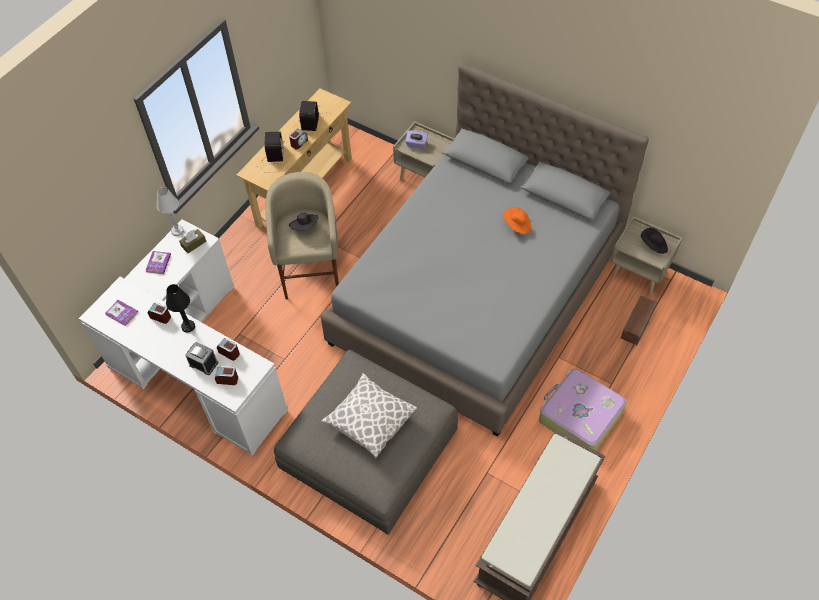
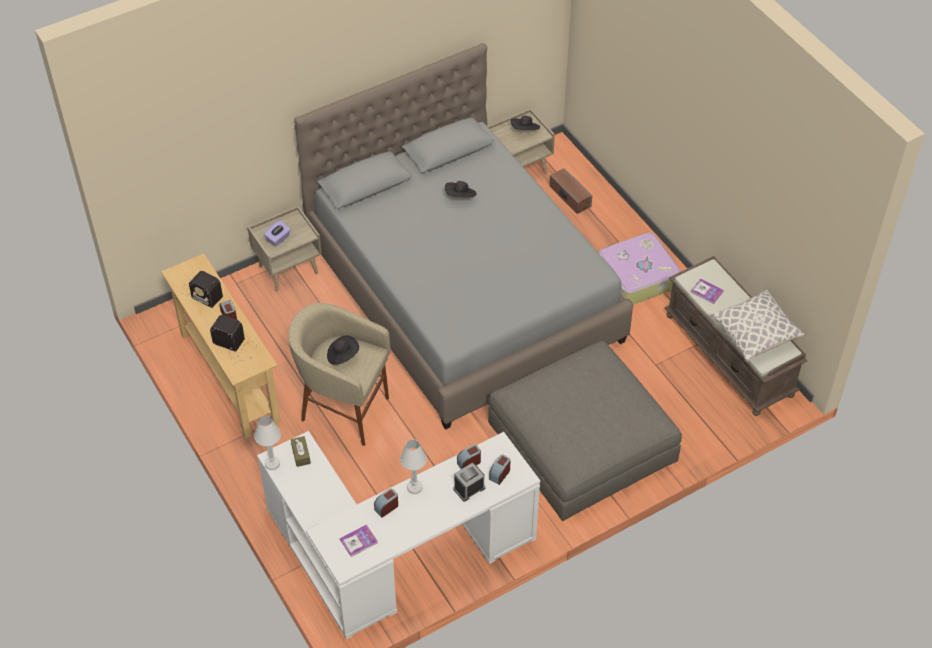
camera: 65 degrees left, 5 degrees down
book [145,251,171,274] -> book moved to [691,279,724,304]
black table lamp [166,284,195,333] -> white table lamp [400,439,427,494]
pillow [321,373,417,458] -> pillow moved to [711,290,804,362]
orange hat [503,207,531,234] -> black hat [445,181,477,198]

